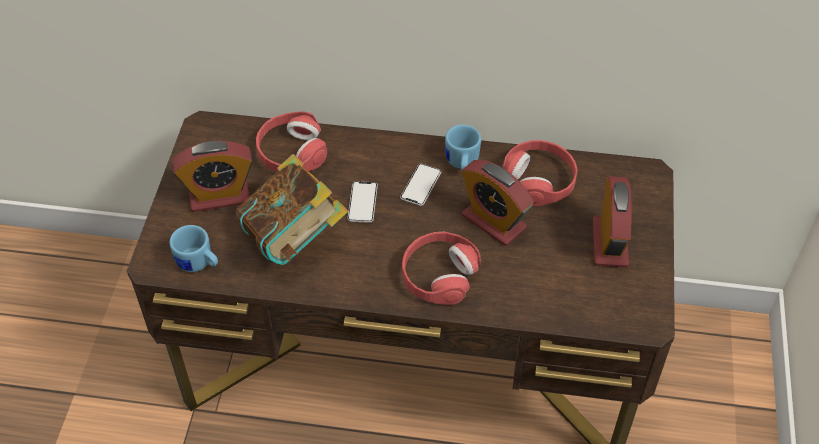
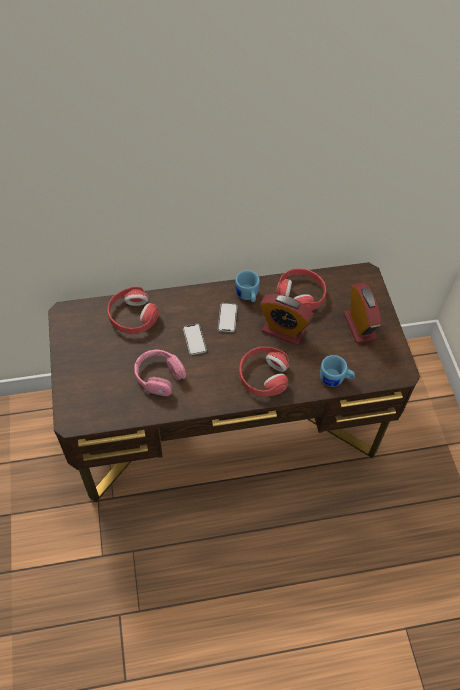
camera: 20 degrees left, 5 degrees up
blue mug [170,225,218,272] -> blue mug moved to [320,355,355,387]
alarm clock [172,141,253,212] -> none
book [236,154,348,265] -> pink headphones [134,349,186,396]

